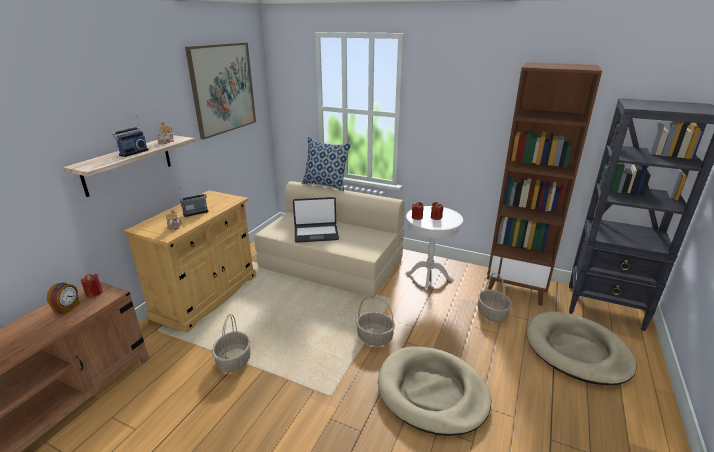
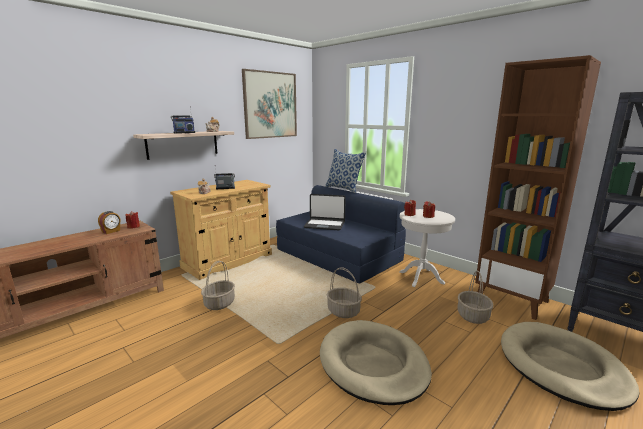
camera: 20 degrees right, 10 degrees down
beige sofa [254,181,405,296] -> blue sofa [276,185,406,283]

